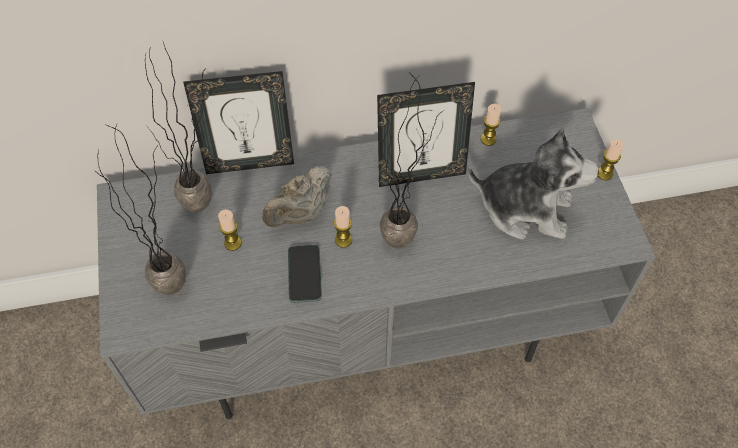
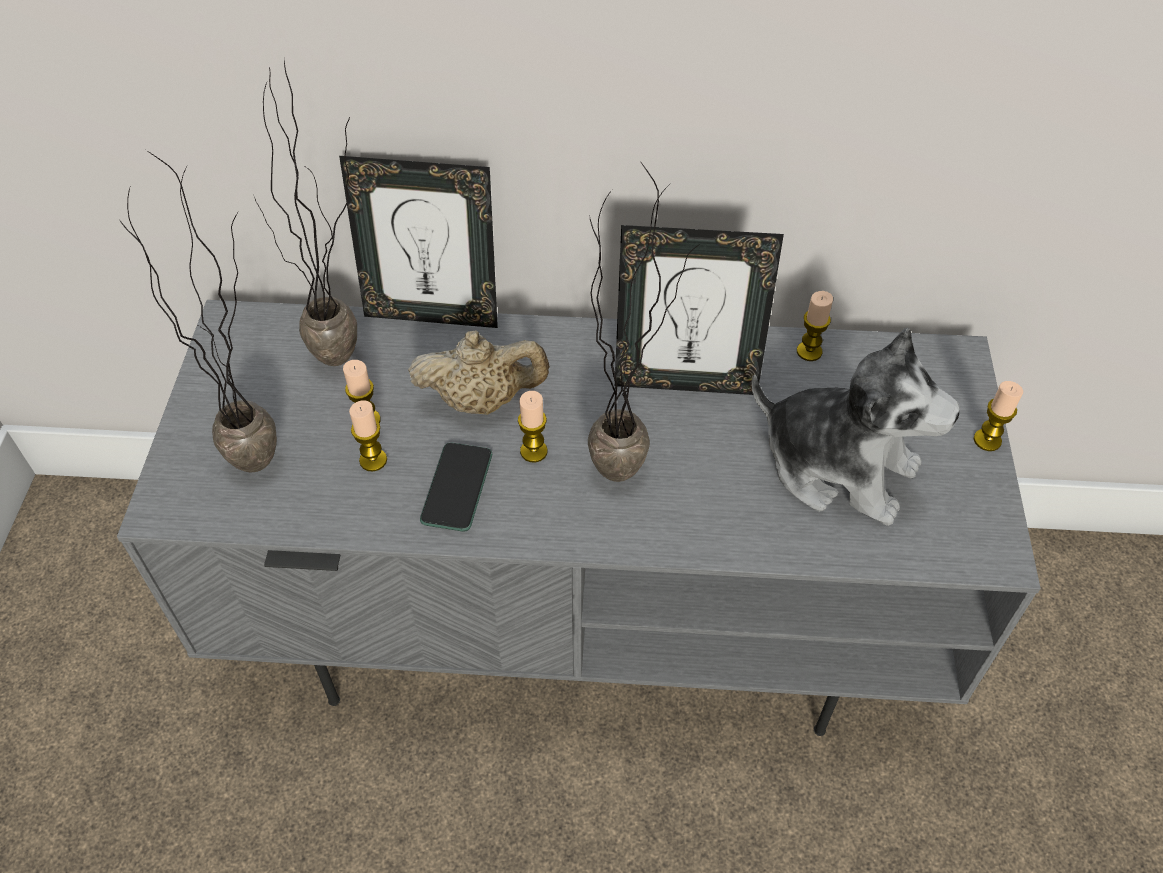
camera: 15 degrees right, 5 degrees down
beige teapot [262,166,332,227] -> beige teapot turned 150 degrees counterclockwise [408,330,550,415]
none -> candle [349,400,387,471]

